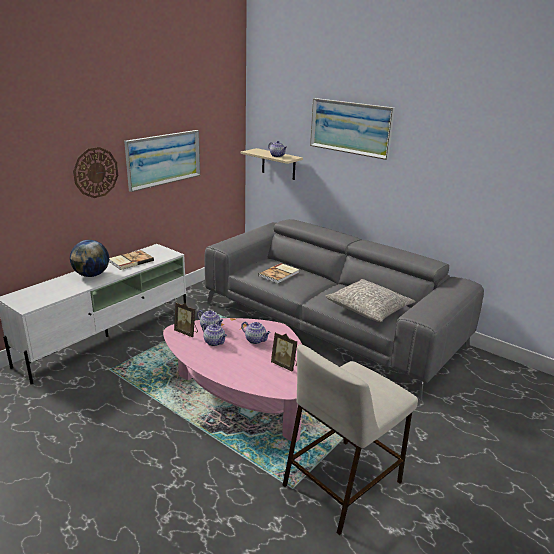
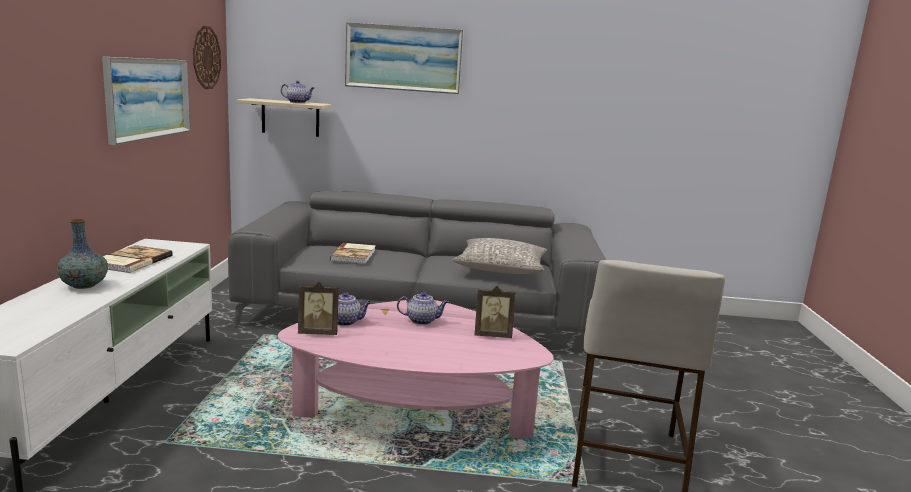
camera: 35 degrees left, 10 degrees down
globe [70,240,109,277] -> vase [57,219,108,289]
wall clock [73,147,118,198] -> wall clock moved to [193,26,221,89]
teapot [202,323,227,346] -> none

